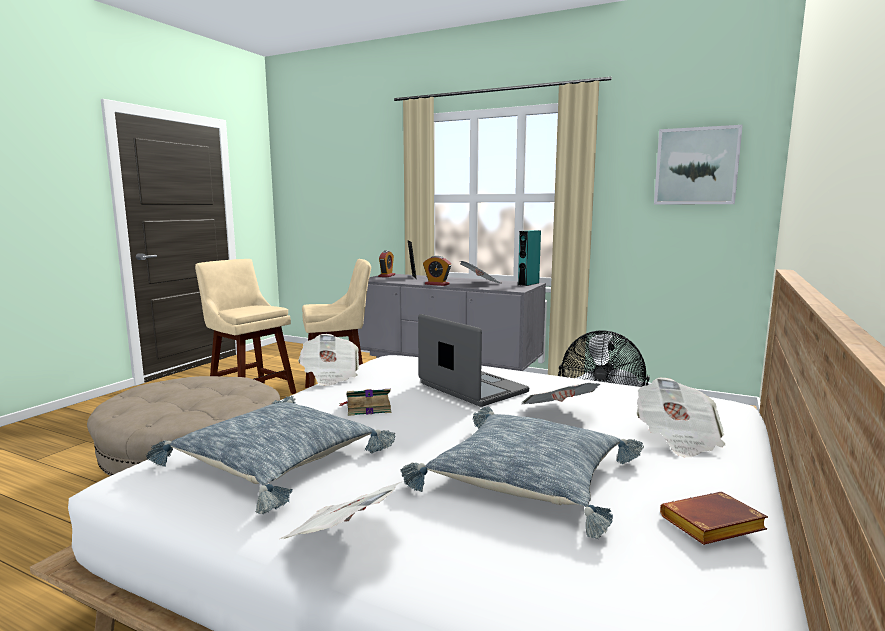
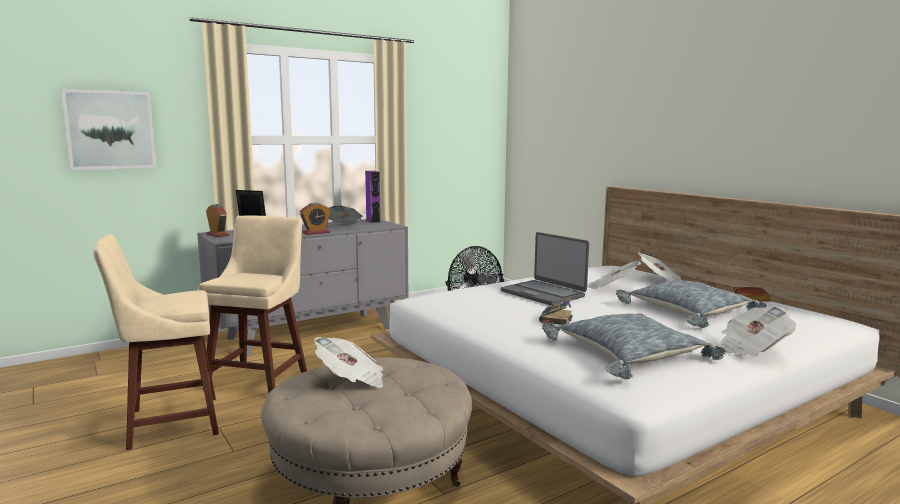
camera: 60 degrees left, 0 degrees up
newspaper [298,334,359,386] -> newspaper moved to [314,337,383,388]
laptop [418,314,529,407] -> laptop turned 120 degrees counterclockwise [501,232,589,305]
turquoise speaker [518,230,541,286] -> purple speaker [365,171,381,223]
picture [654,125,743,204] -> picture moved to [61,89,156,170]

